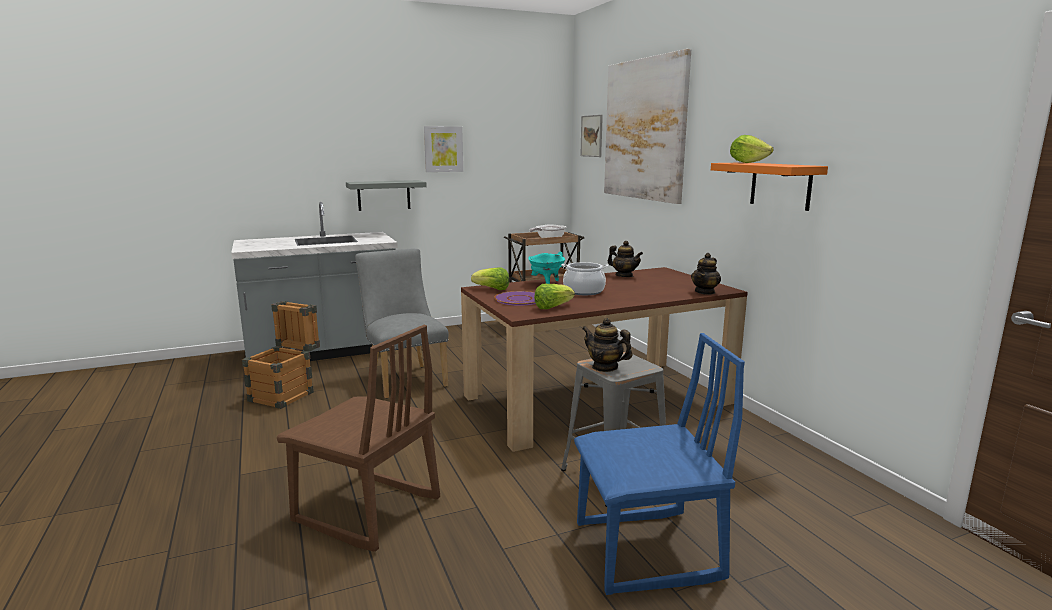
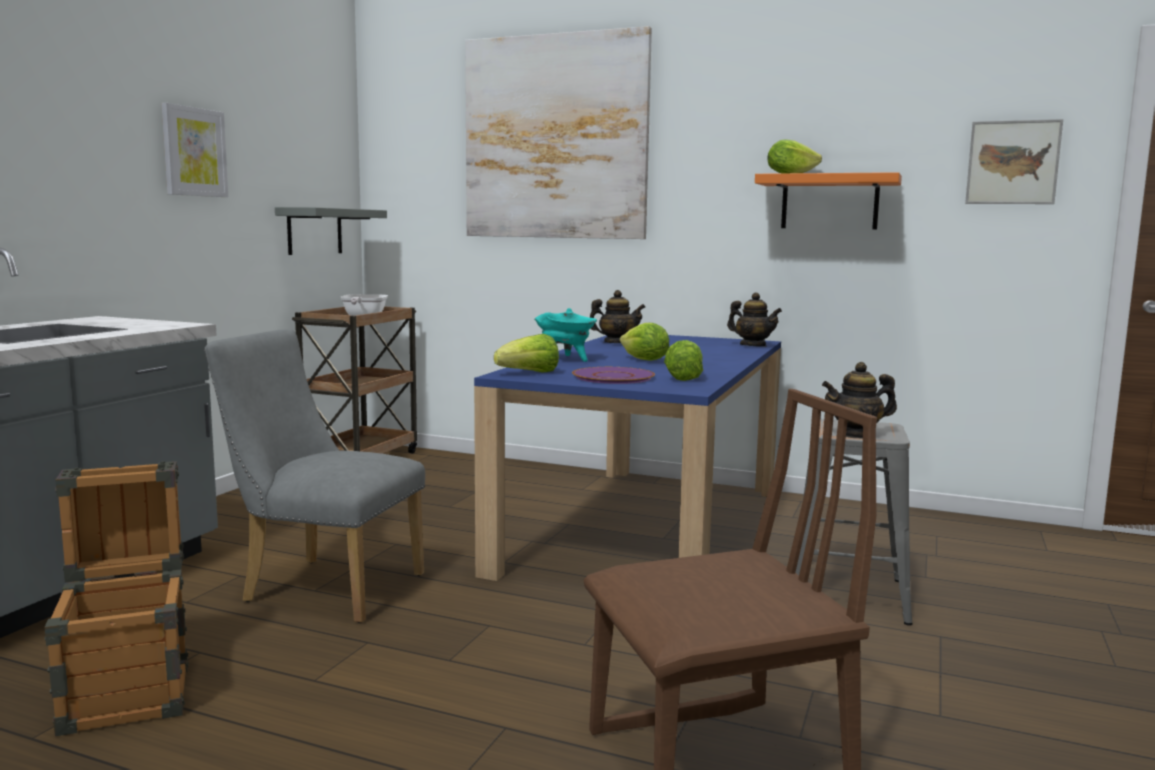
camera: 45 degrees left, 5 degrees down
grey shelf [346,180,427,211] -> grey shelf moved to [275,207,387,255]
brown dining table [461,267,748,452] -> blue dining table [474,335,781,581]
cooking pot [561,262,608,295] -> lettuce [620,323,669,361]
blue chair [574,333,745,595] -> none
picture [580,115,603,157] -> picture moved to [965,119,1063,204]
teapot [691,253,721,295] -> teapot turned 45 degrees counterclockwise [727,292,782,347]

